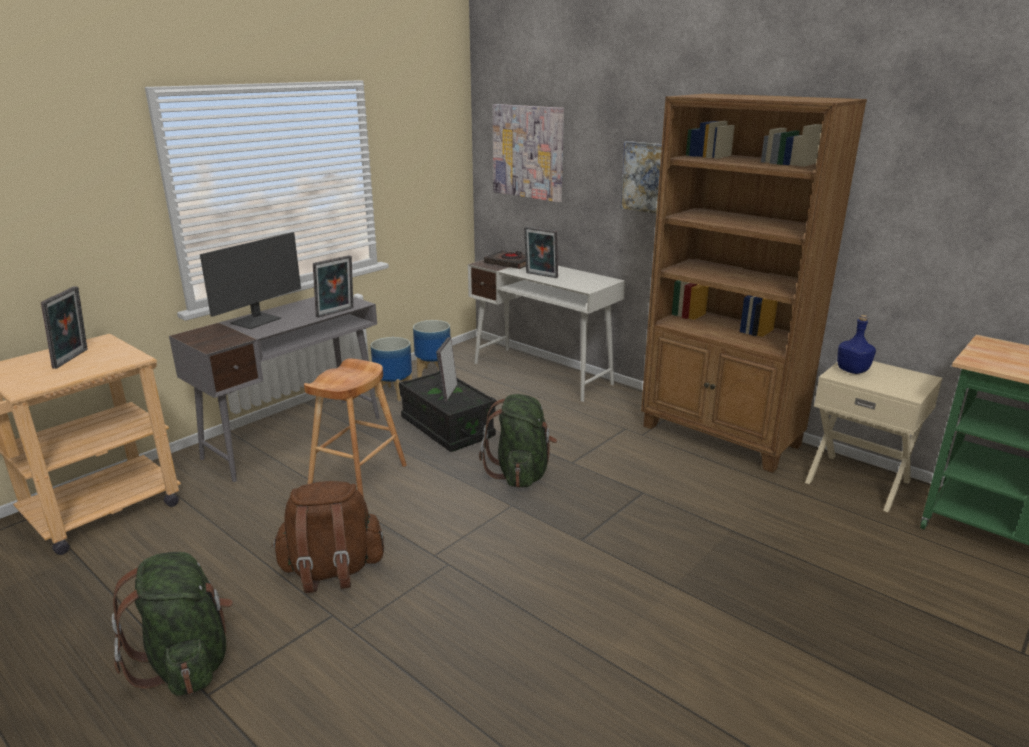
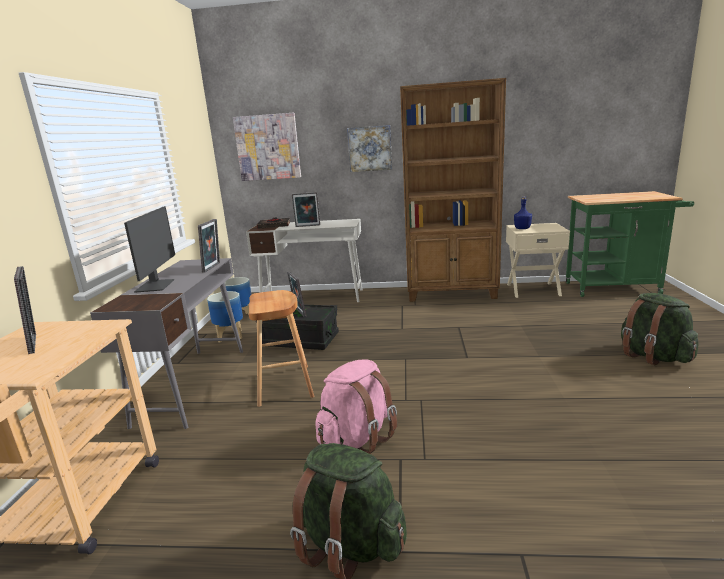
camera: 35 degrees left, 5 degrees down
brown backpack [272,481,384,593] -> pink backpack [315,359,397,454]
green backpack [479,394,557,488] -> green backpack moved to [621,293,699,365]

